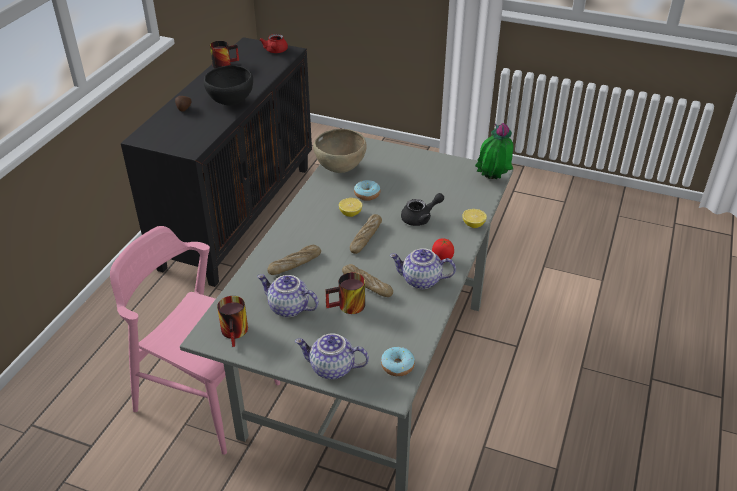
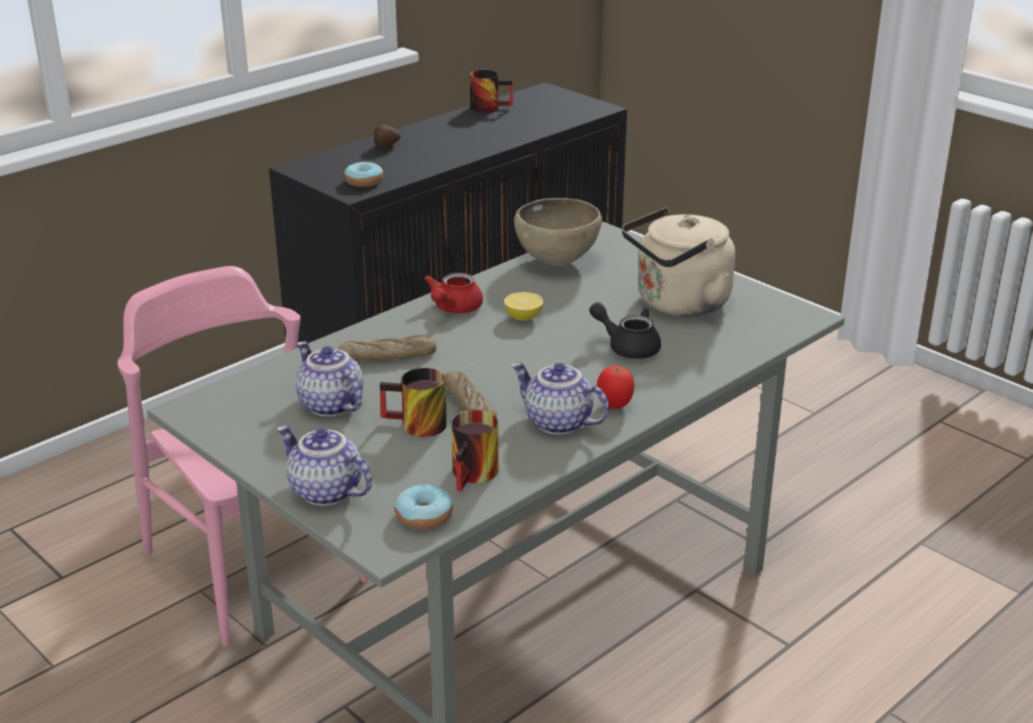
camera: 25 degrees right, 10 degrees down
black bowl [204,65,253,106] -> none
mug [217,296,248,347] -> mug moved to [452,410,499,491]
red teapot [259,34,288,53] -> red teapot moved to [424,273,483,313]
bread [350,214,382,254] -> none
donut [354,180,381,201] -> donut moved to [344,162,383,187]
black teapot [401,193,444,226] -> black teapot turned 150 degrees counterclockwise [589,302,661,359]
lemon [462,209,487,228] -> none
potted plant [475,123,514,179] -> none
none -> beige kettle [622,208,735,317]

